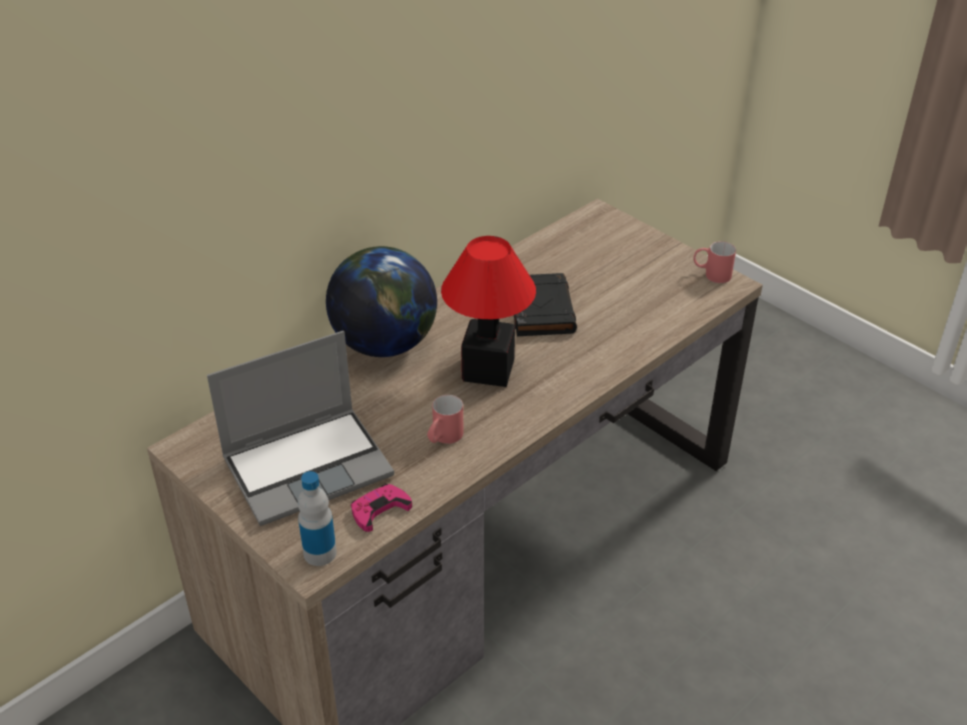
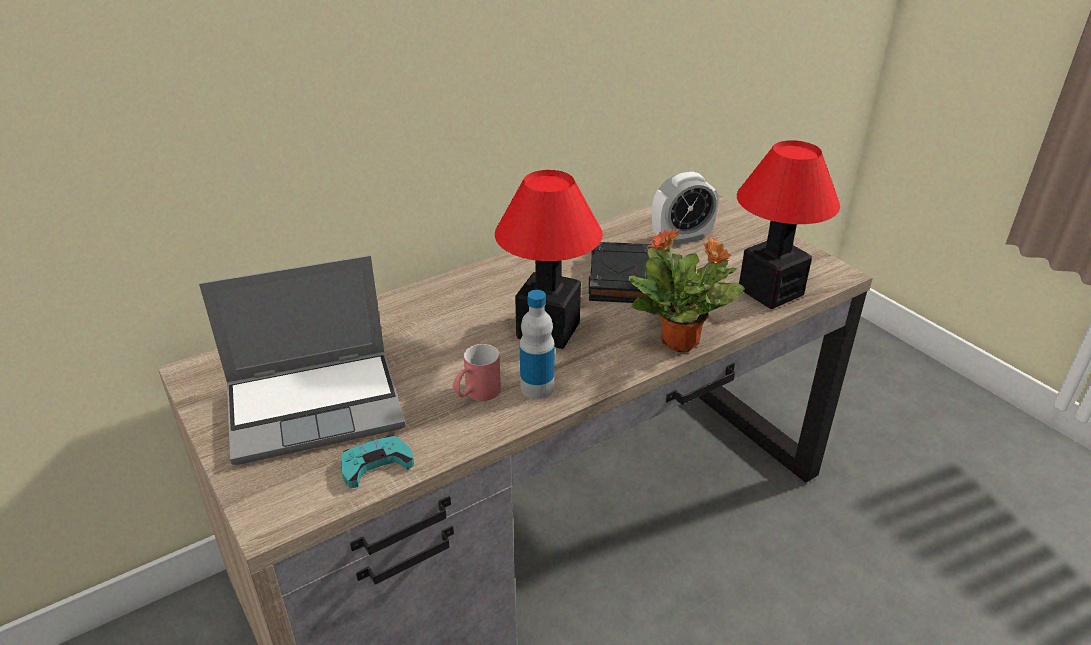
camera: 10 degrees right, 5 degrees down
bottle [298,471,337,566] -> bottle moved to [520,290,555,399]
globe [326,246,437,357] -> none
pink game controller [351,484,412,532] -> turquoise game controller [341,435,414,488]
red mug [693,241,736,283] -> none
none -> potted plant [629,228,745,352]
none -> alarm clock [652,172,718,245]
none -> table lamp [737,140,840,309]

